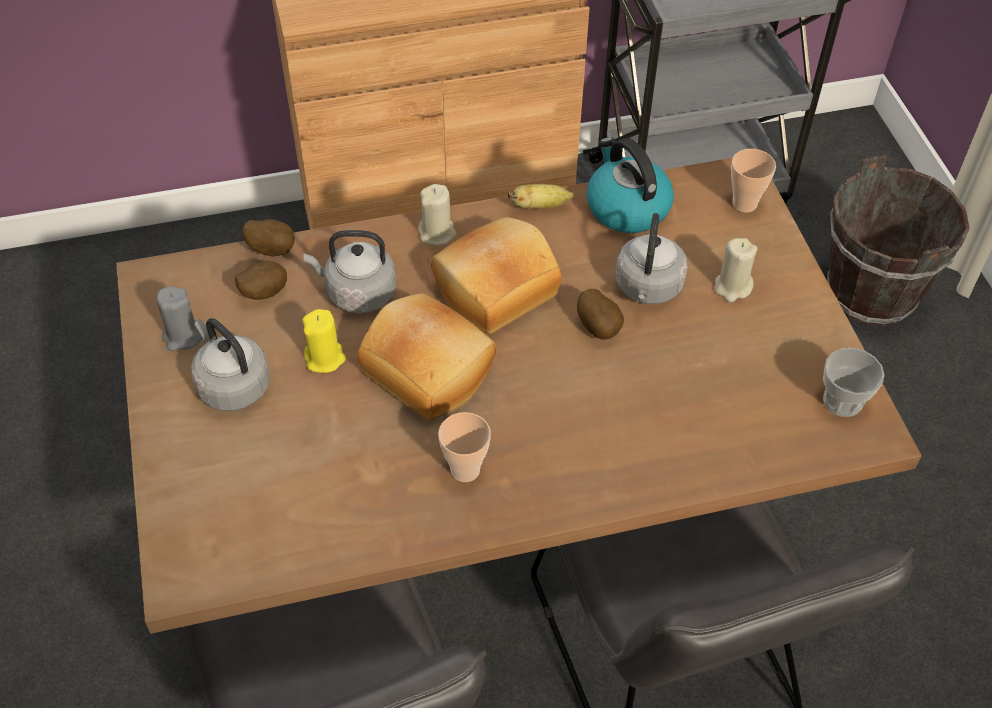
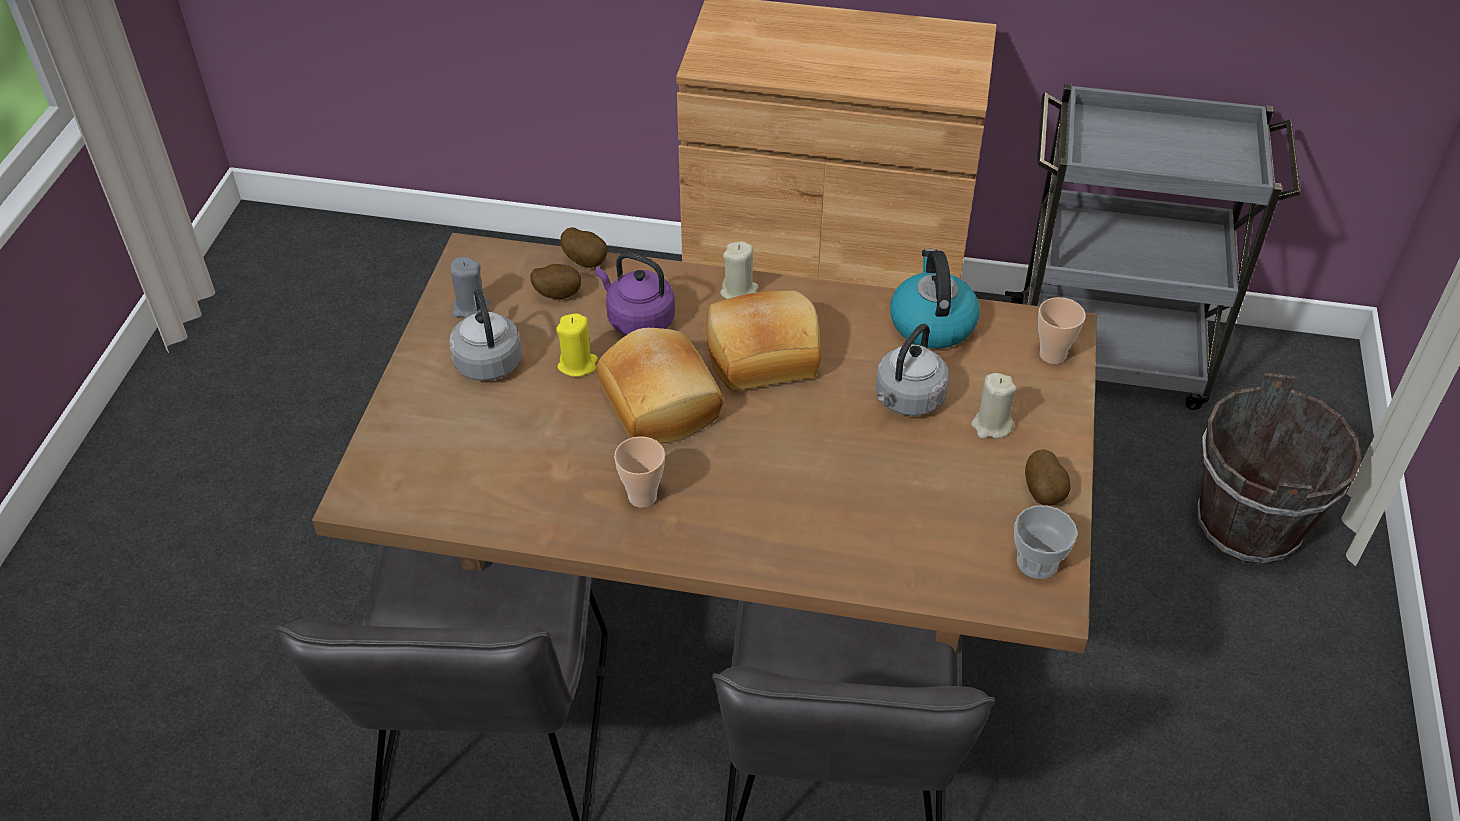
camera: 25 degrees right, 5 degrees down
grey kettle [304,230,396,313] -> purple kettle [595,252,675,335]
banana [508,184,574,209] -> none
potato [577,289,624,340] -> potato moved to [1025,449,1071,506]

